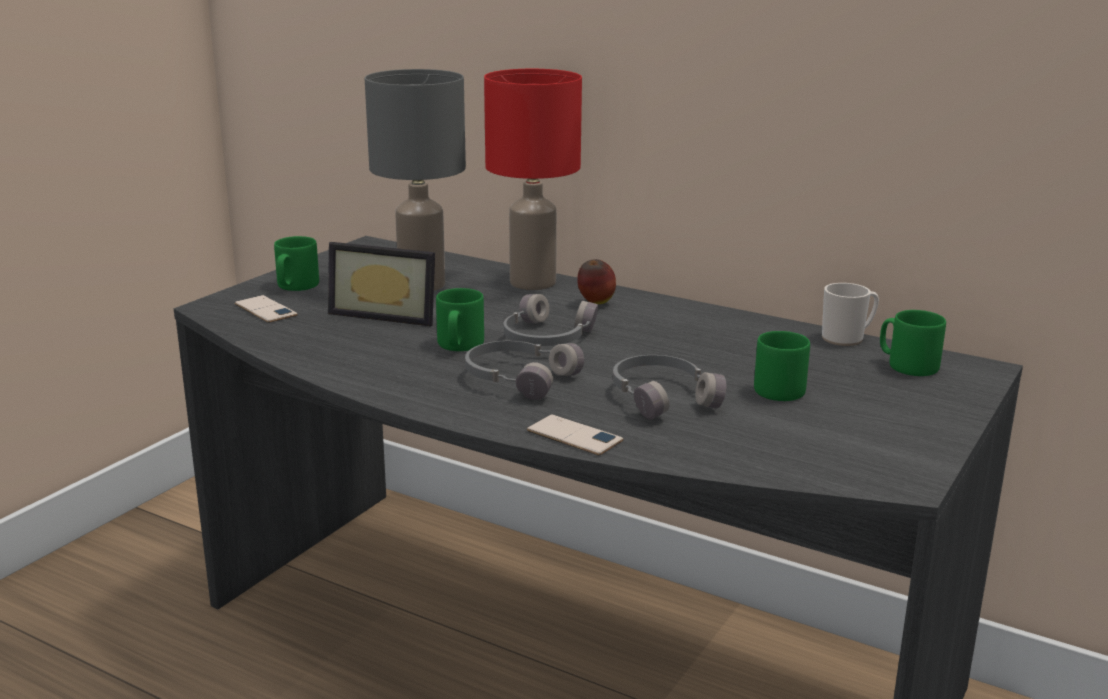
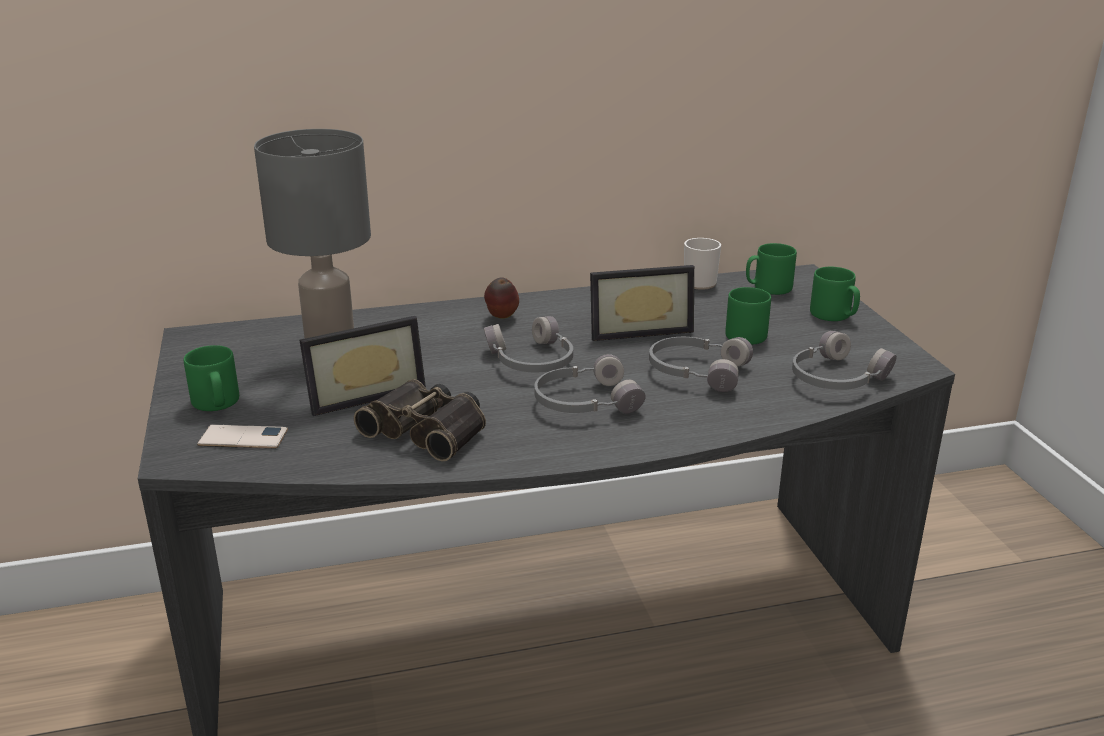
camera: 45 degrees left, 5 degrees up
green mug [436,288,484,351] -> green mug moved to [810,267,860,321]
red table lamp [484,69,582,290] -> none
phone [527,414,623,456] -> none
none -> binoculars [354,379,486,461]
none -> picture frame [590,265,694,341]
none -> grey headphones [792,331,897,390]

